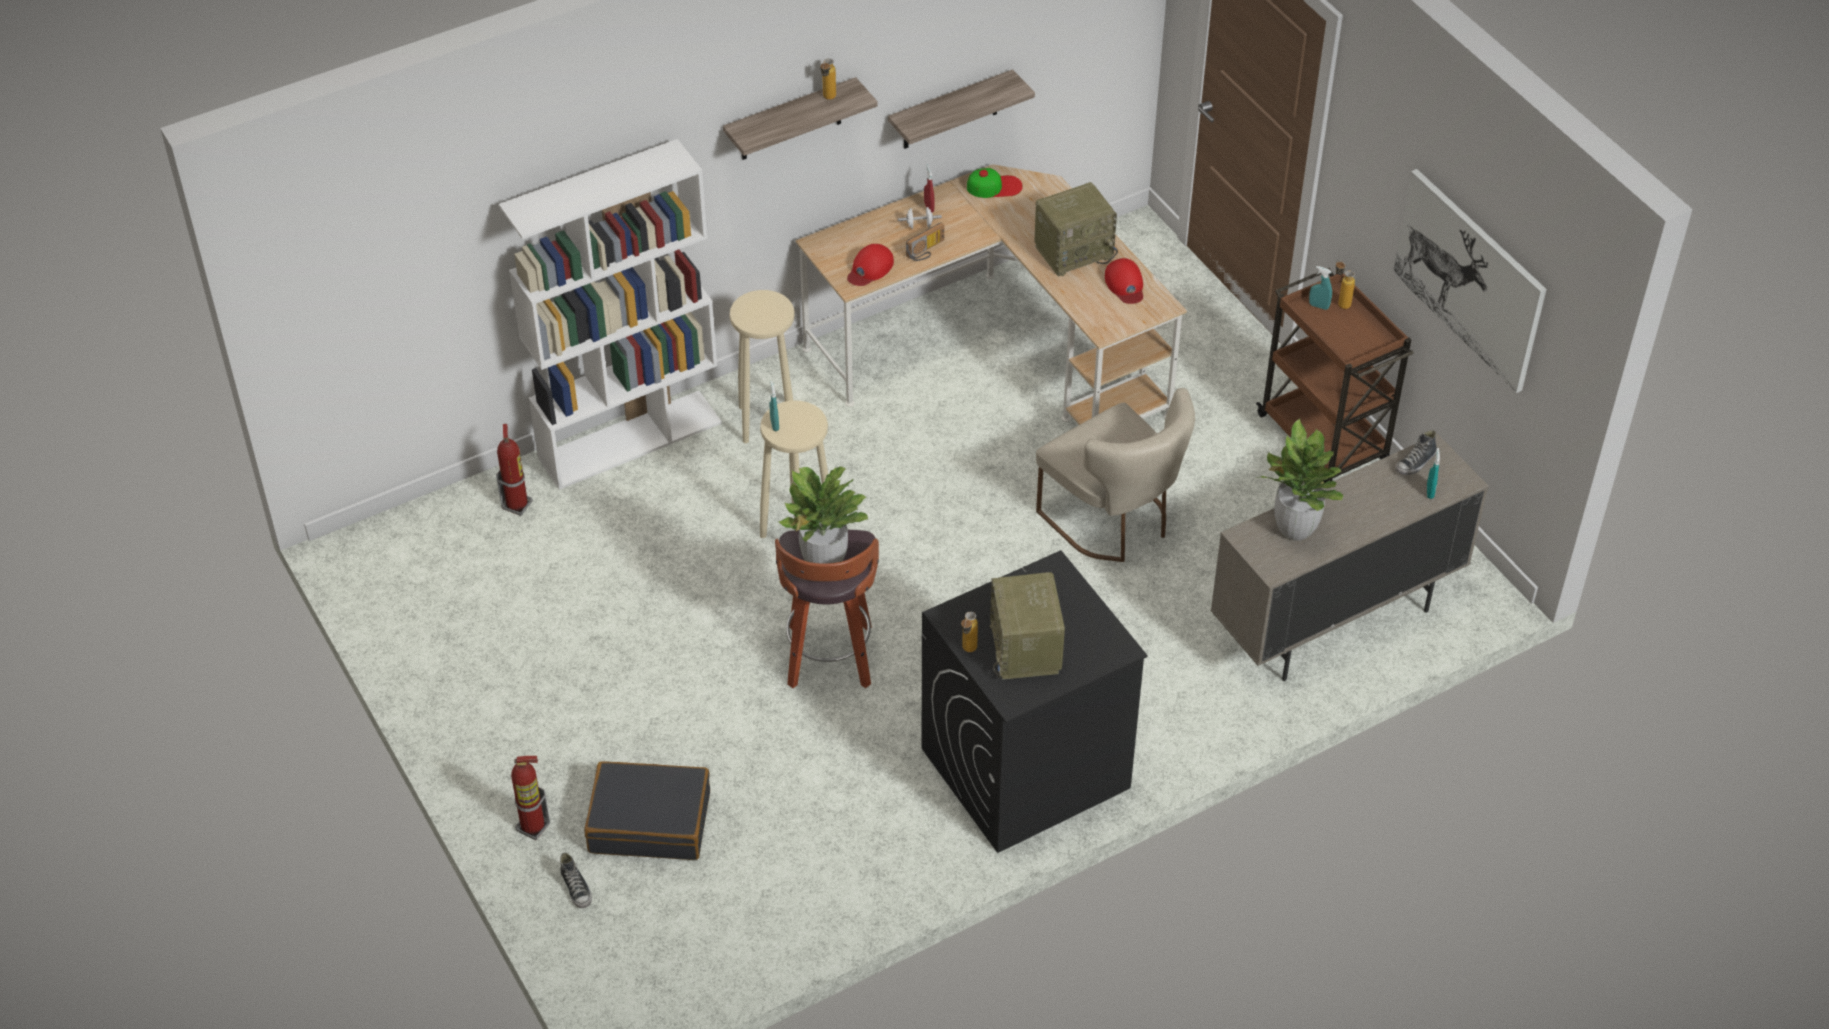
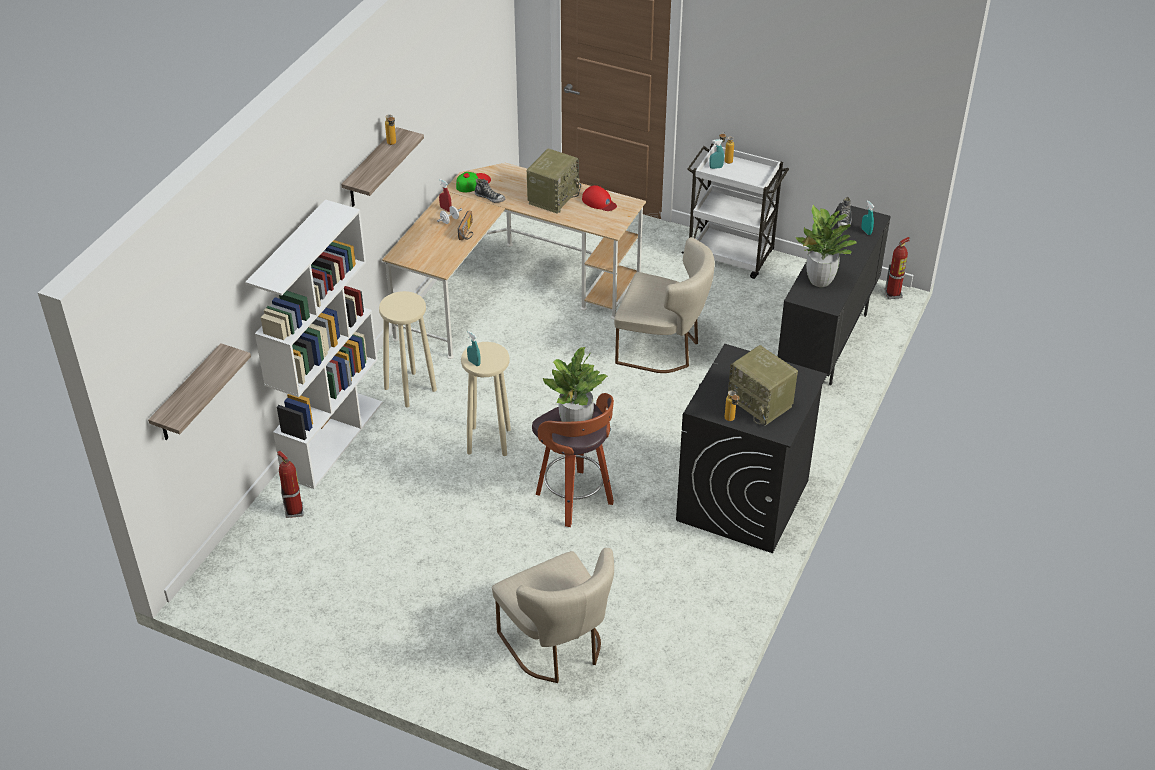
camera: 35 degrees left, 5 degrees down
fire extinguisher [511,756,550,840] -> fire extinguisher moved to [885,237,910,299]
shoe [560,852,592,908] -> shoe moved to [475,179,505,203]
black suitcase [584,761,710,860] -> beige chair [492,548,614,683]
red cap [847,244,894,286] -> none
shelf [888,69,1035,149] -> shelf moved to [148,343,251,440]
beige cabinet [1211,434,1489,681] -> black cabinet [778,203,891,385]
brown cart [1256,267,1414,483] -> white cart [681,144,789,279]
picture [1393,169,1546,393] -> none

